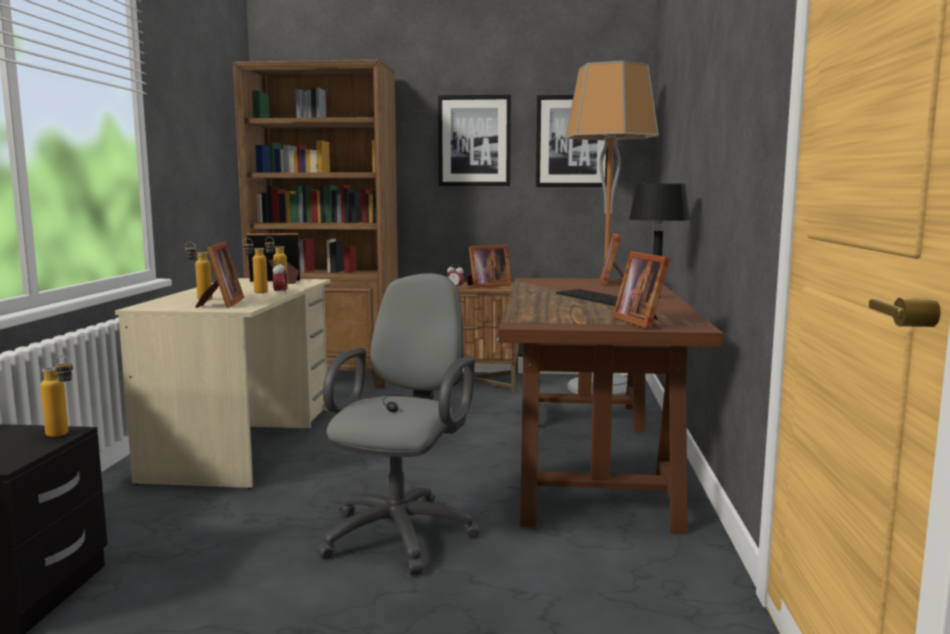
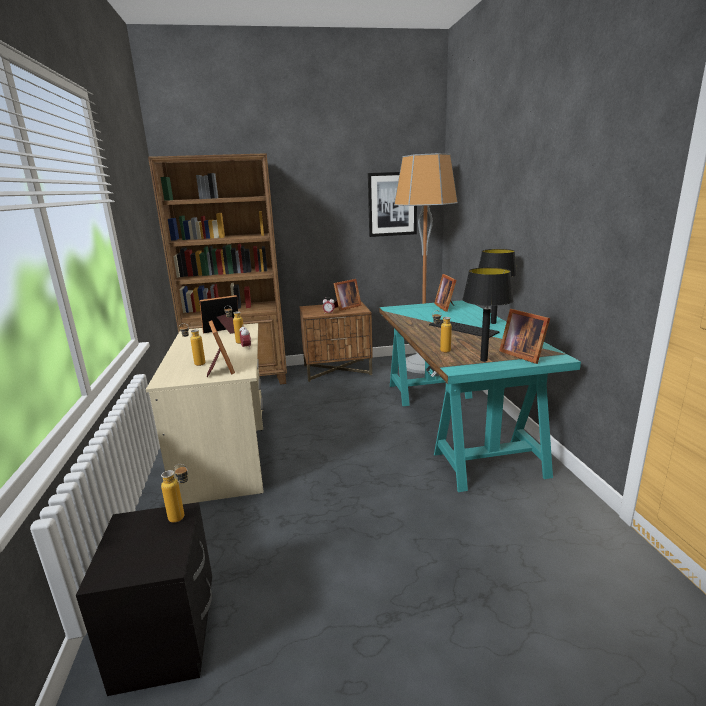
camera: 15 degrees left, 10 degrees up
bottle [243,238,268,293] -> bottle moved to [432,311,452,352]
grey office chair [317,273,480,575] -> none
picture [438,95,511,186] -> none
brown desk [496,278,724,534] -> turquoise desk [379,300,581,492]
none -> black table lamp [463,267,514,362]

